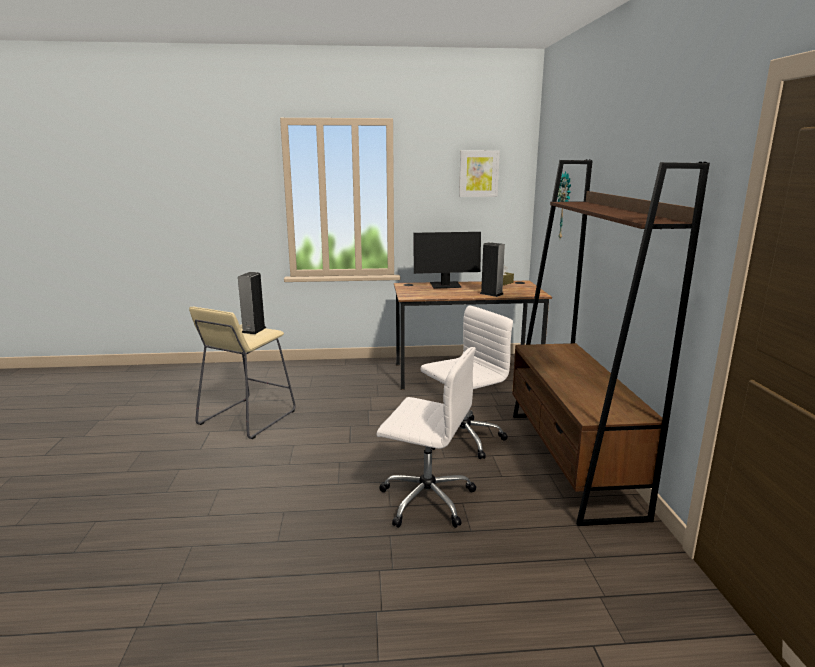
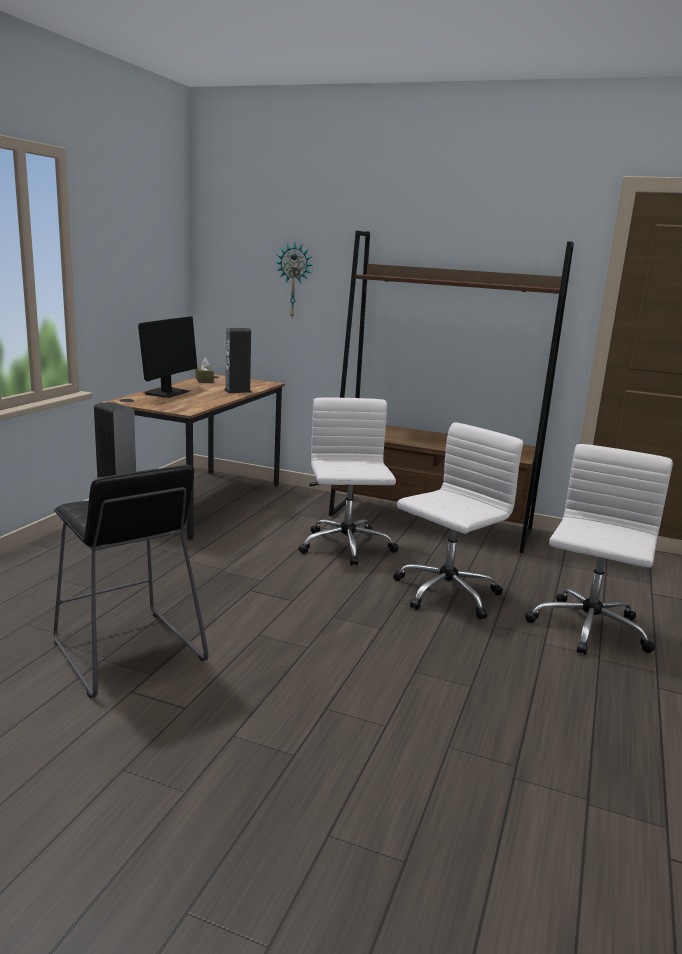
camera: 65 degrees left, 0 degrees up
beige stool [189,306,296,439] -> black stool [54,464,208,698]
picture [459,150,500,197] -> none
none -> white office chair [525,444,673,655]

